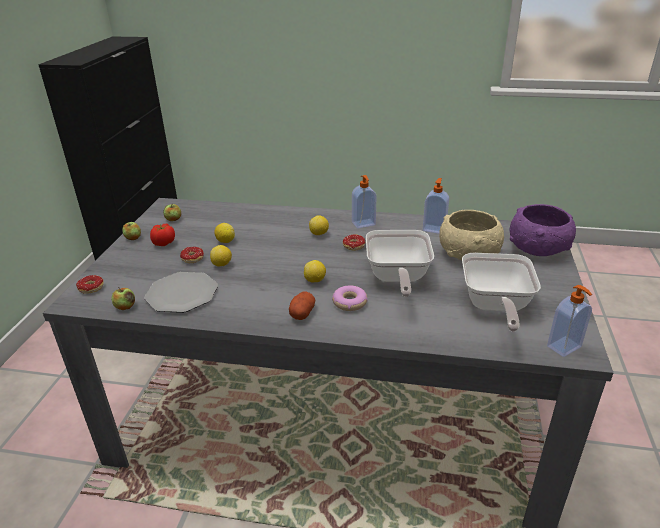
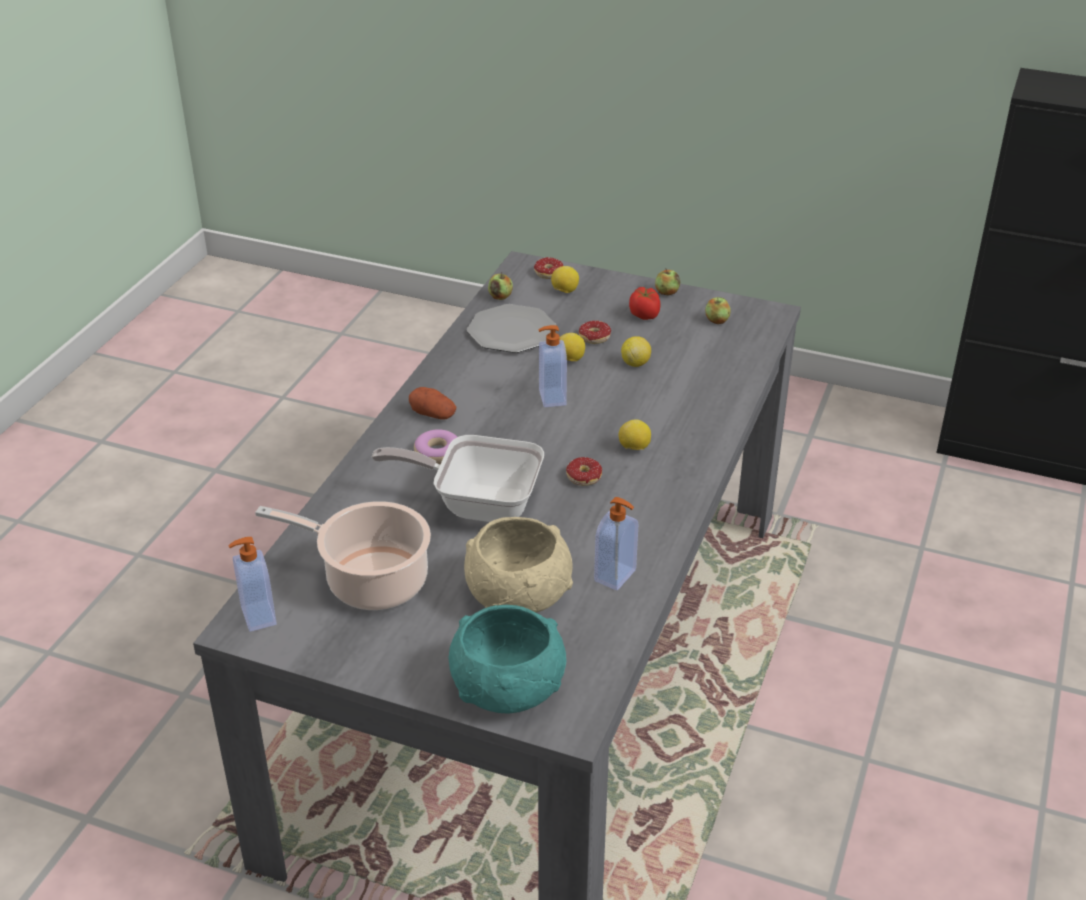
camera: 100 degrees right, 5 degrees up
lemon [304,260,326,282] -> lemon moved to [551,266,579,293]
soap dispenser [352,175,377,228] -> soap dispenser moved to [538,325,567,407]
frying pan [462,253,541,332] -> cooking pot [255,501,431,610]
purple bowl [510,204,576,256] -> turquoise bowl [448,605,566,714]

